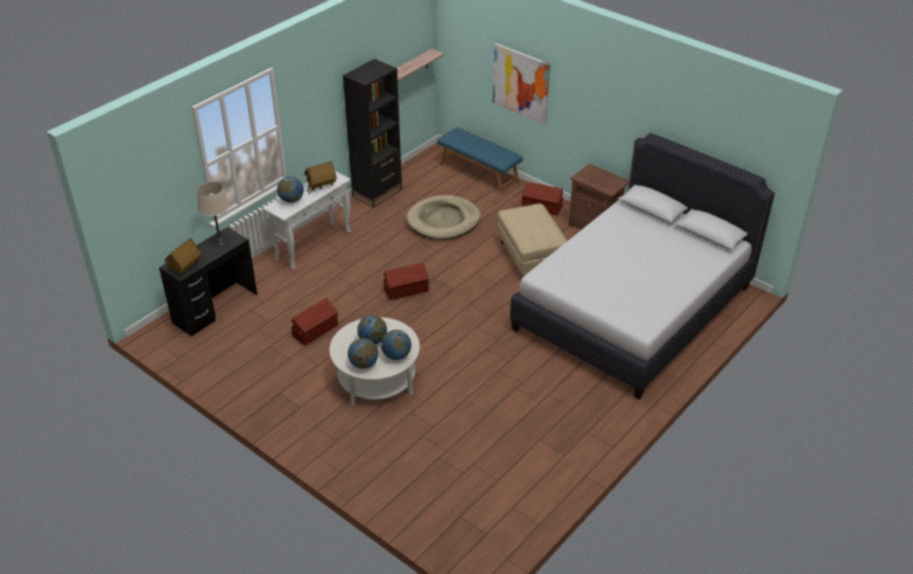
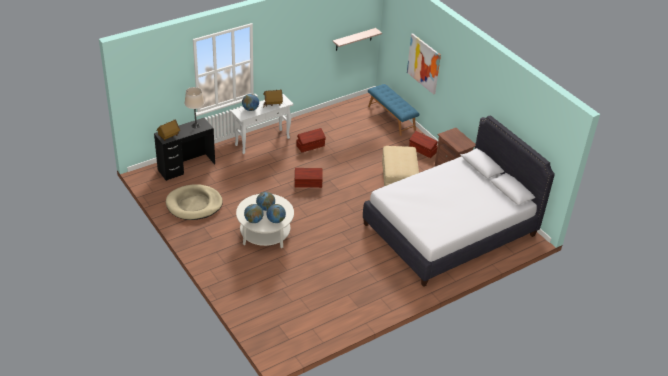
camera: 15 degrees right, 0 degrees up
brown storage box [291,298,338,346] -> brown storage box moved to [296,128,326,152]
black bookcase [343,59,402,208] -> none
beige dog bed [406,195,481,240] -> beige dog bed moved to [166,184,223,220]

